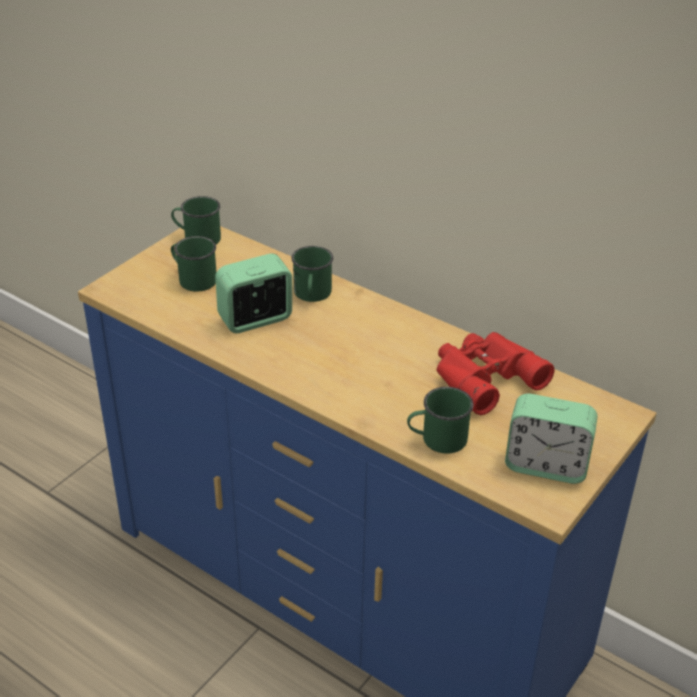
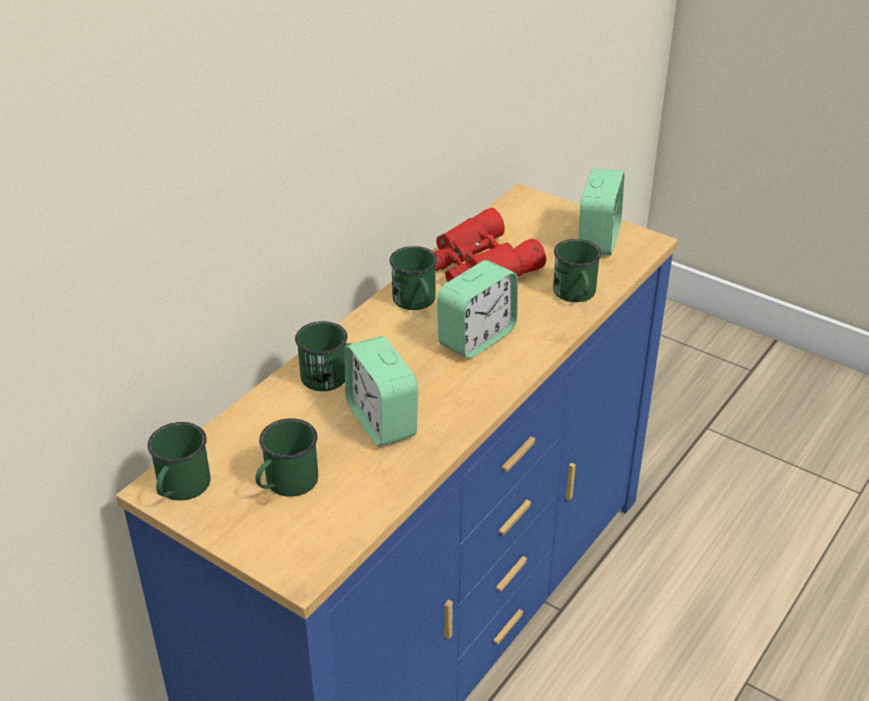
camera: 90 degrees left, 0 degrees up
none -> green mug [390,246,437,310]
none -> alarm clock [437,260,518,359]

